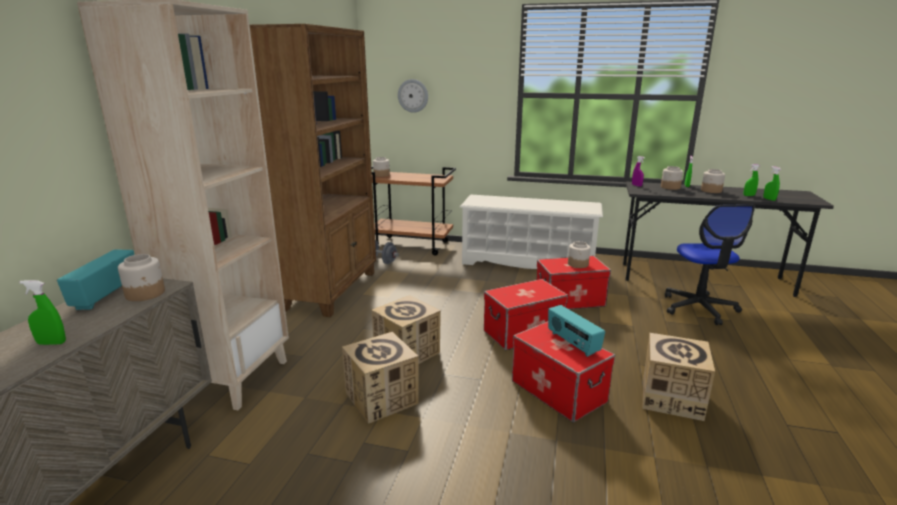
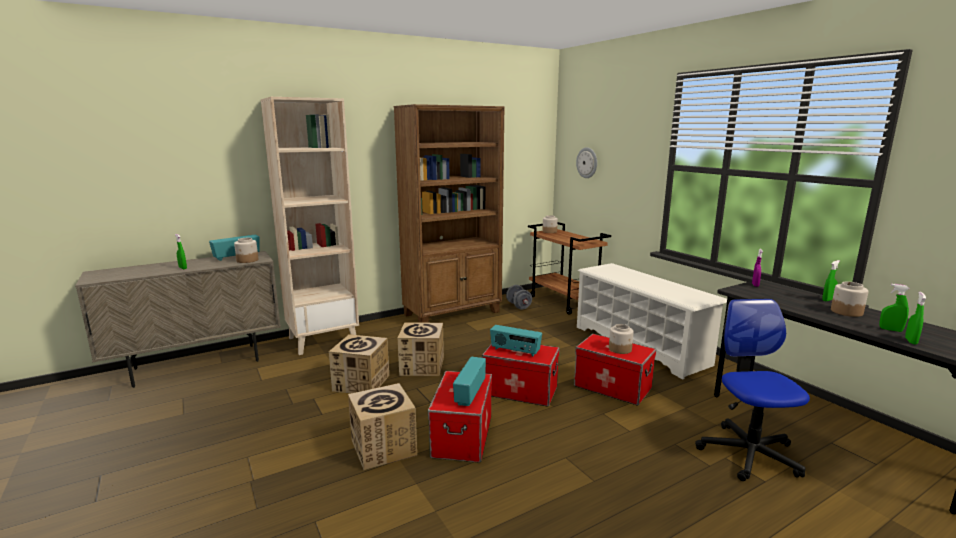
camera: 45 degrees right, 5 degrees down
cardboard box [642,333,715,421] -> cardboard box moved to [348,383,417,470]
jar [661,166,683,190] -> none
office chair [665,204,755,325] -> office chair turned 135 degrees clockwise [695,299,810,481]
none -> radio [490,325,542,357]

